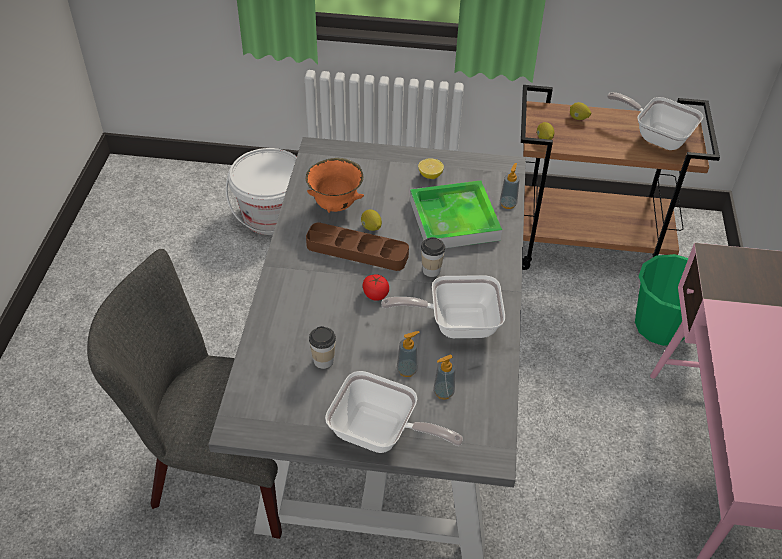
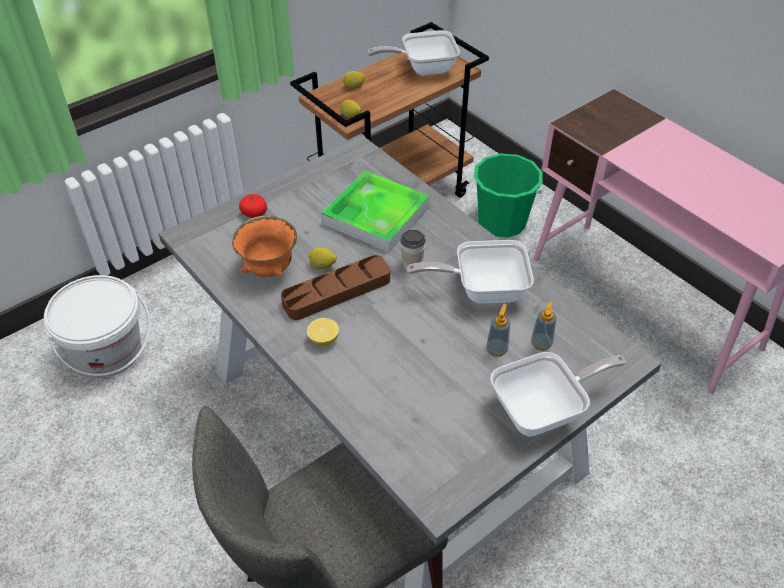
camera: 45 degrees left, 0 degrees up
cup [309,326,336,369] -> none
tomato [363,274,389,301] -> tomato moved to [239,194,267,218]
frying pan [381,275,505,338] -> frying pan turned 45 degrees clockwise [407,240,534,304]
lemon [418,158,444,179] -> lemon moved to [307,318,339,346]
soap dispenser [500,163,520,209] -> none

